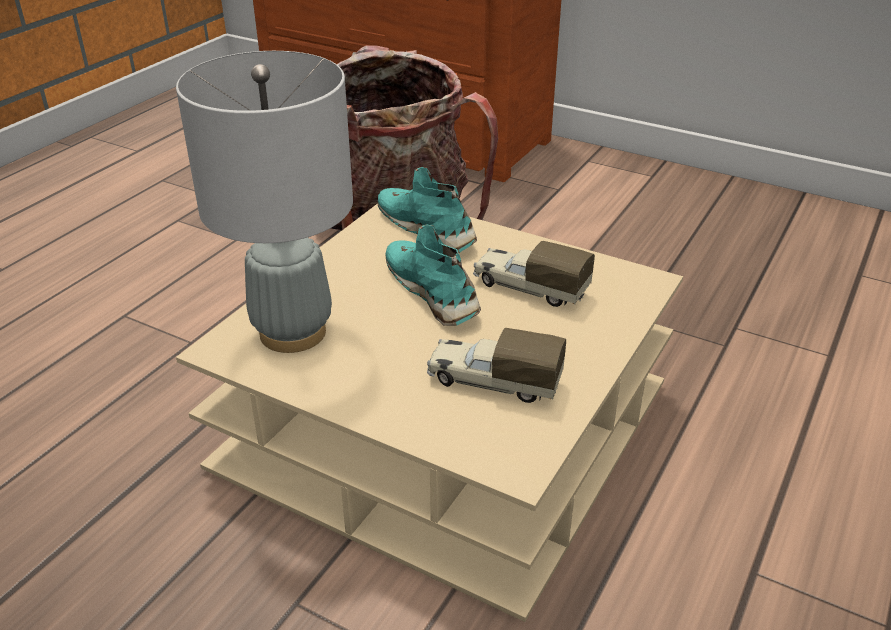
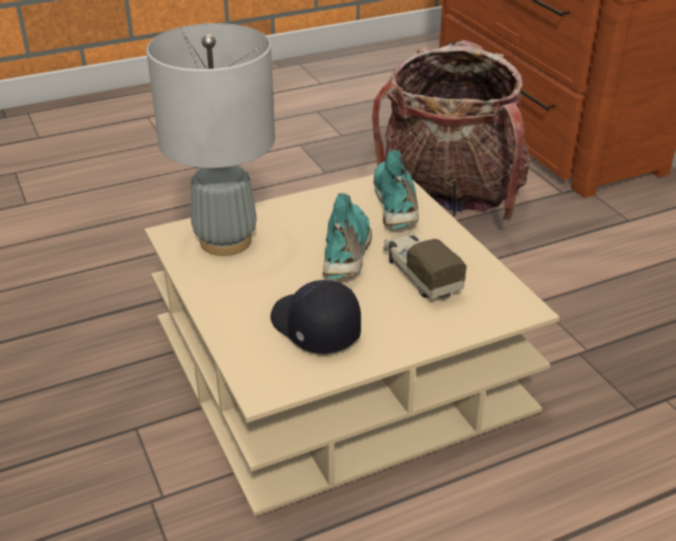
camera: 35 degrees right, 0 degrees up
toy truck [427,328,566,403] -> black cap [270,280,361,354]

